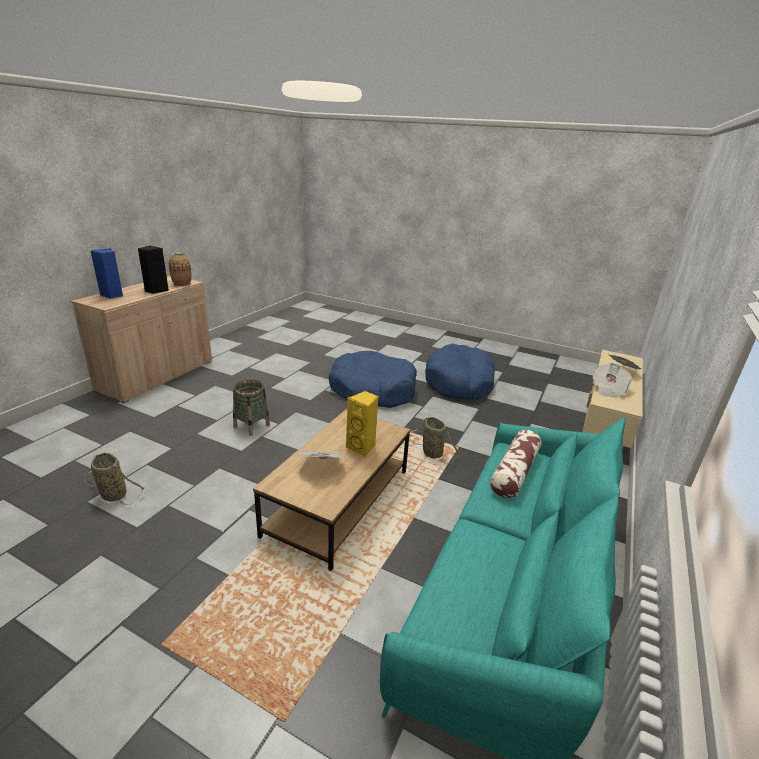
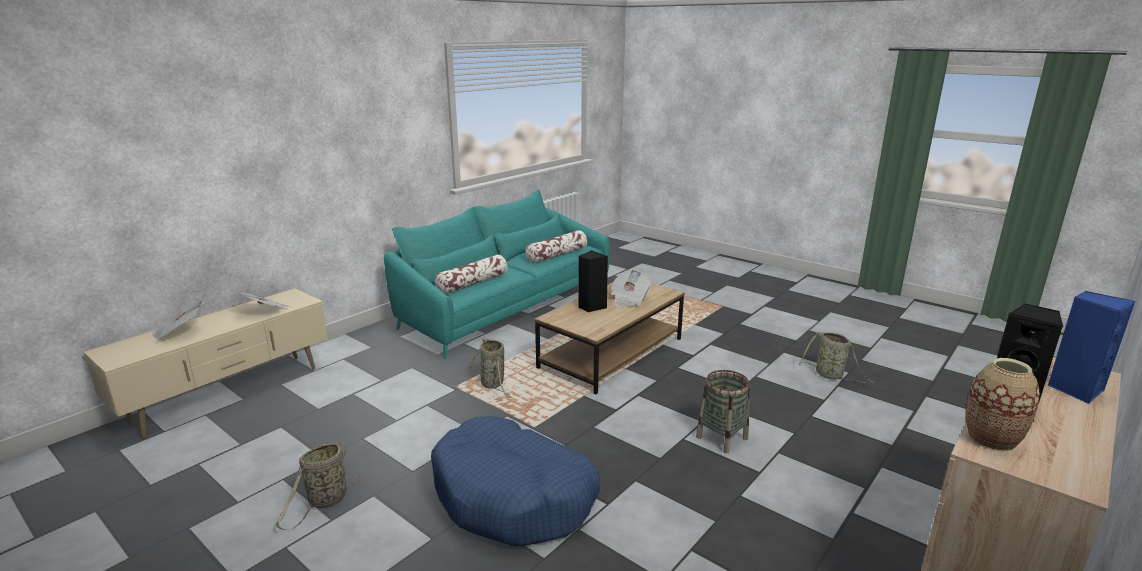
camera: 165 degrees left, 5 degrees down
yellow speaker [346,391,379,458] -> black speaker [578,250,608,313]
blue dog bed [425,344,495,400] -> basket [275,439,360,530]
none -> pillow [525,230,587,263]

